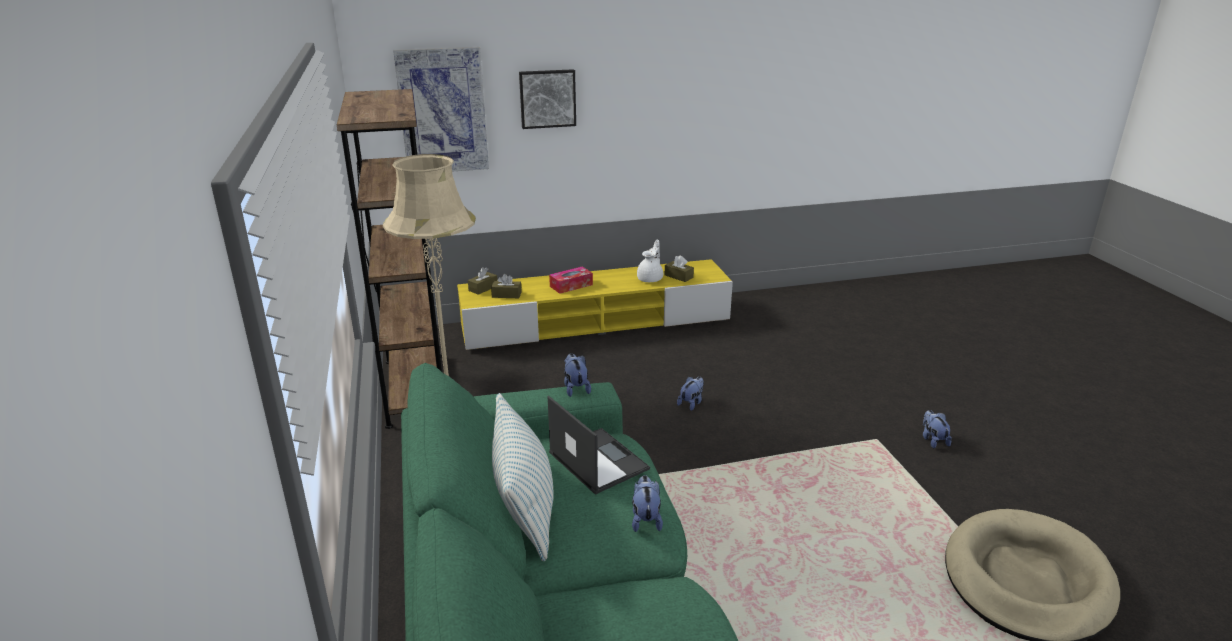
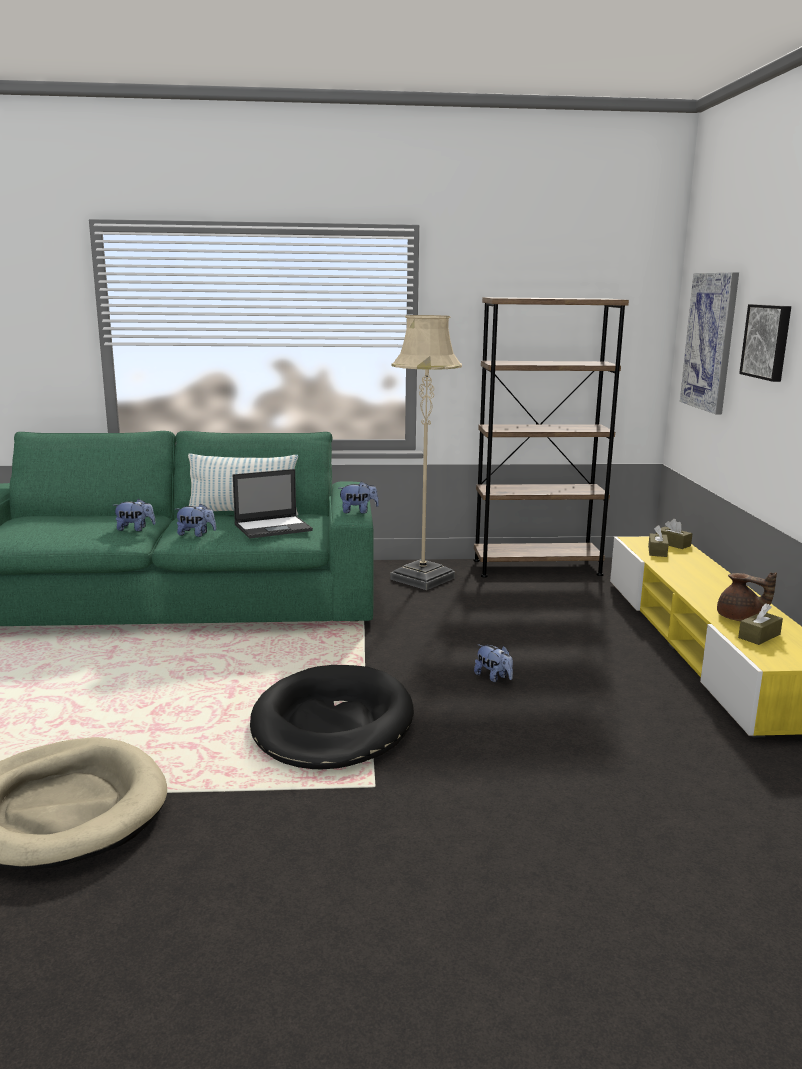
camera: 100 degrees right, 10 degrees down
tissue box [549,267,593,294] -> none
white teapot [637,240,663,282] -> brown teapot [717,572,777,621]
plush toy [923,410,952,448] -> plush toy moved to [113,499,156,531]
none -> black dog bed [250,665,414,769]

